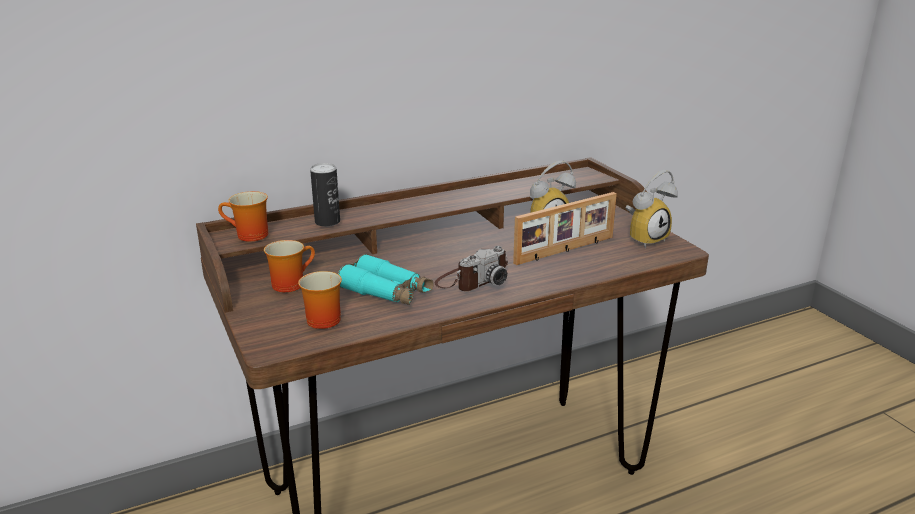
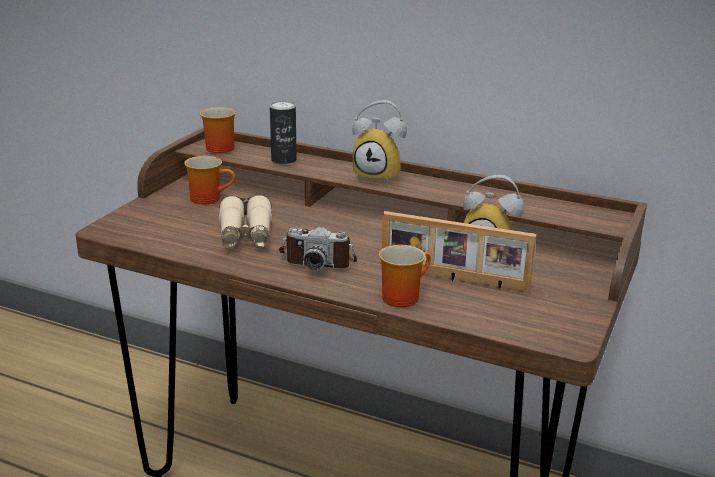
camera: 50 degrees right, 0 degrees up
mug [298,271,342,329] -> mug moved to [379,245,431,307]
turquoise binoculars [338,254,434,305] -> beige binoculars [219,195,272,249]
alarm clock [625,170,678,248] -> alarm clock moved to [352,100,407,184]

